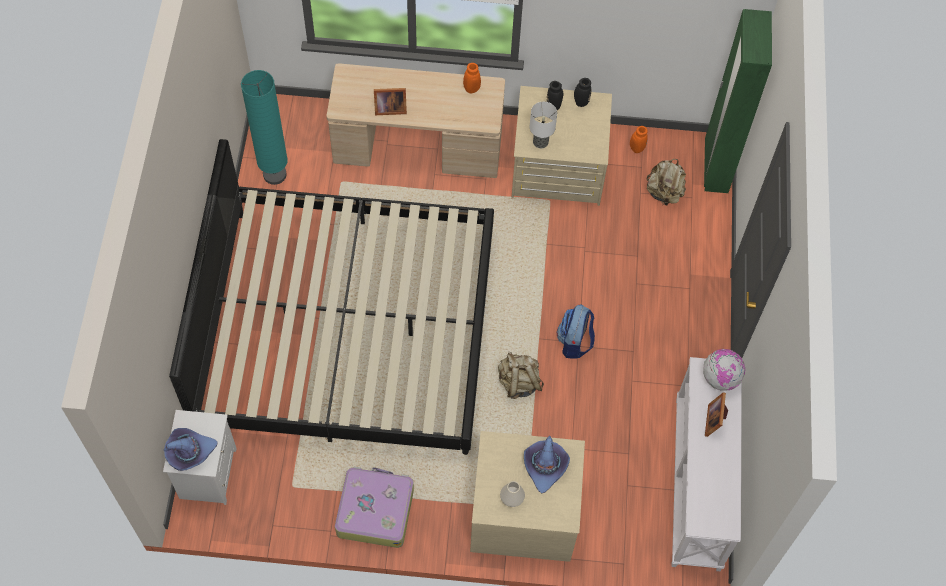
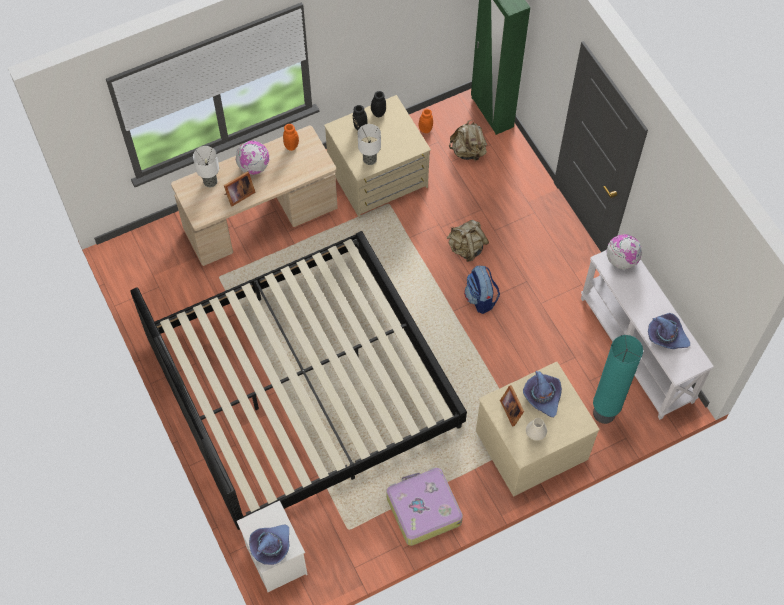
camera: 30 degrees left, 0 degrees up
turquoise floor lamp [241,70,288,185] -> turquoise floor lamp moved to [593,335,643,424]
beige backpack [498,352,544,399] -> beige backpack moved to [447,220,489,262]
picture frame [705,392,728,437] -> picture frame moved to [500,385,524,427]
none -> table lamp [193,146,219,187]
none -> globe [236,141,269,175]
none -> purple hat [648,313,690,349]

